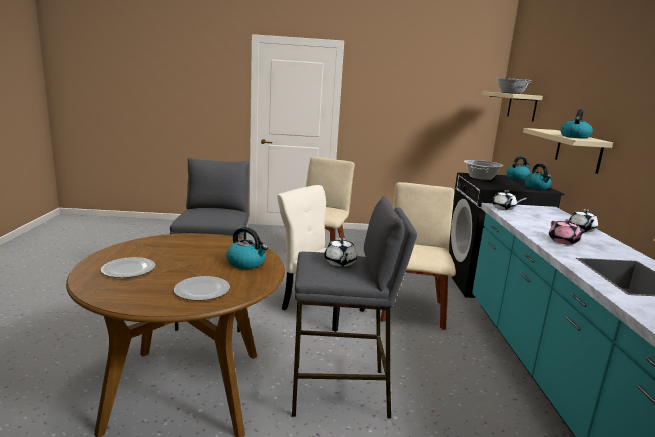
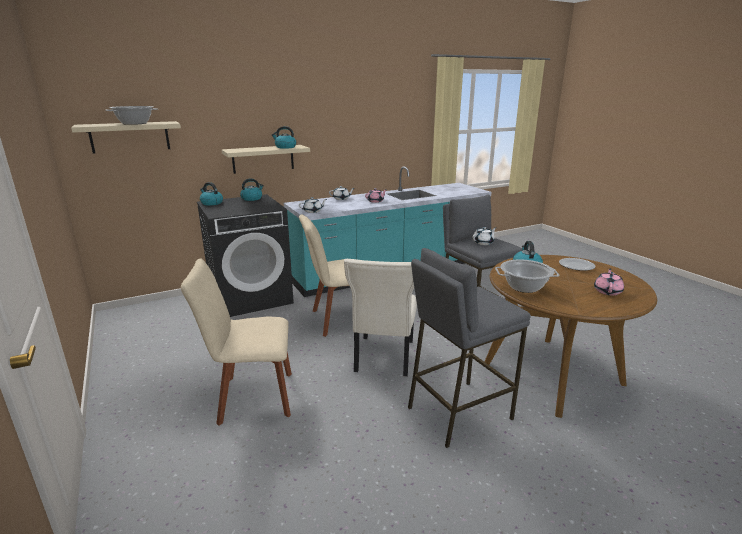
camera: 115 degrees left, 5 degrees up
plate [101,257,155,278] -> pink teapot [594,269,624,296]
cooking pot [464,160,503,180] -> cooking pot moved to [495,259,560,293]

